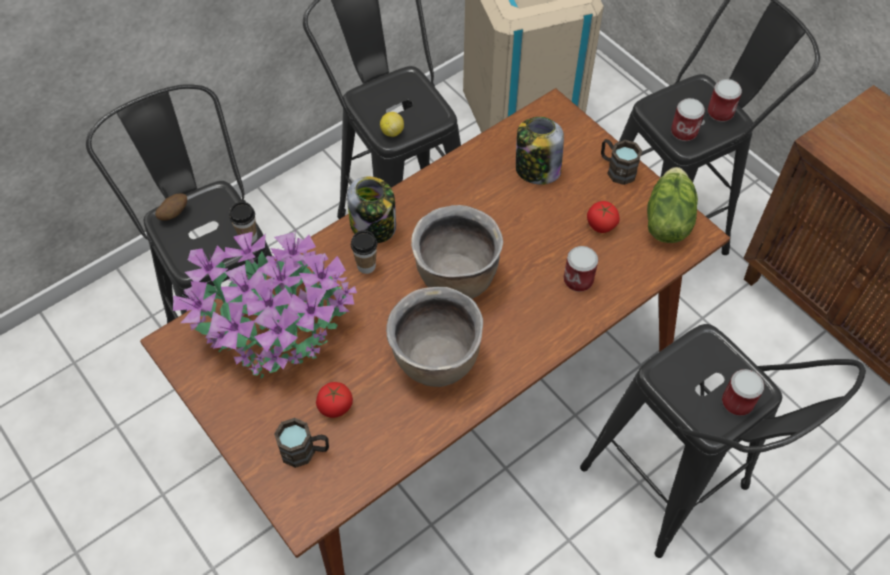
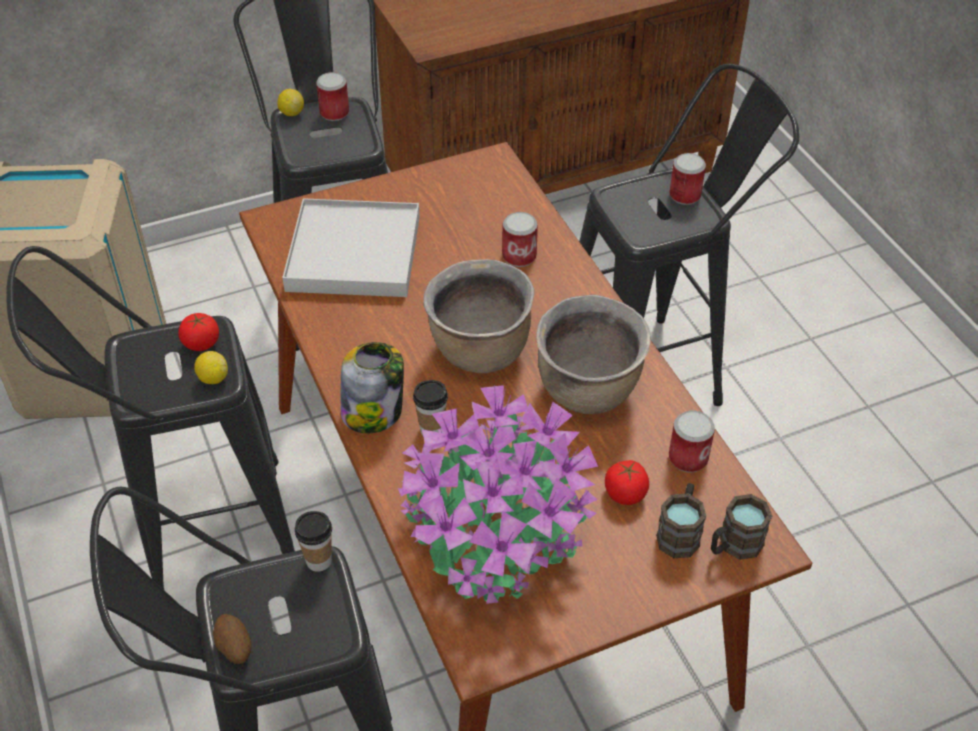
camera: 75 degrees left, 10 degrees down
jar [516,117,564,185] -> white tray [282,198,420,297]
tomato [587,201,620,233] -> tomato moved to [178,313,219,351]
brown mug [601,139,642,185] -> brown mug moved to [711,494,772,560]
lettuce [647,167,698,243] -> none
can [671,98,705,141] -> can moved to [669,410,715,473]
none -> lemon [277,89,304,116]

